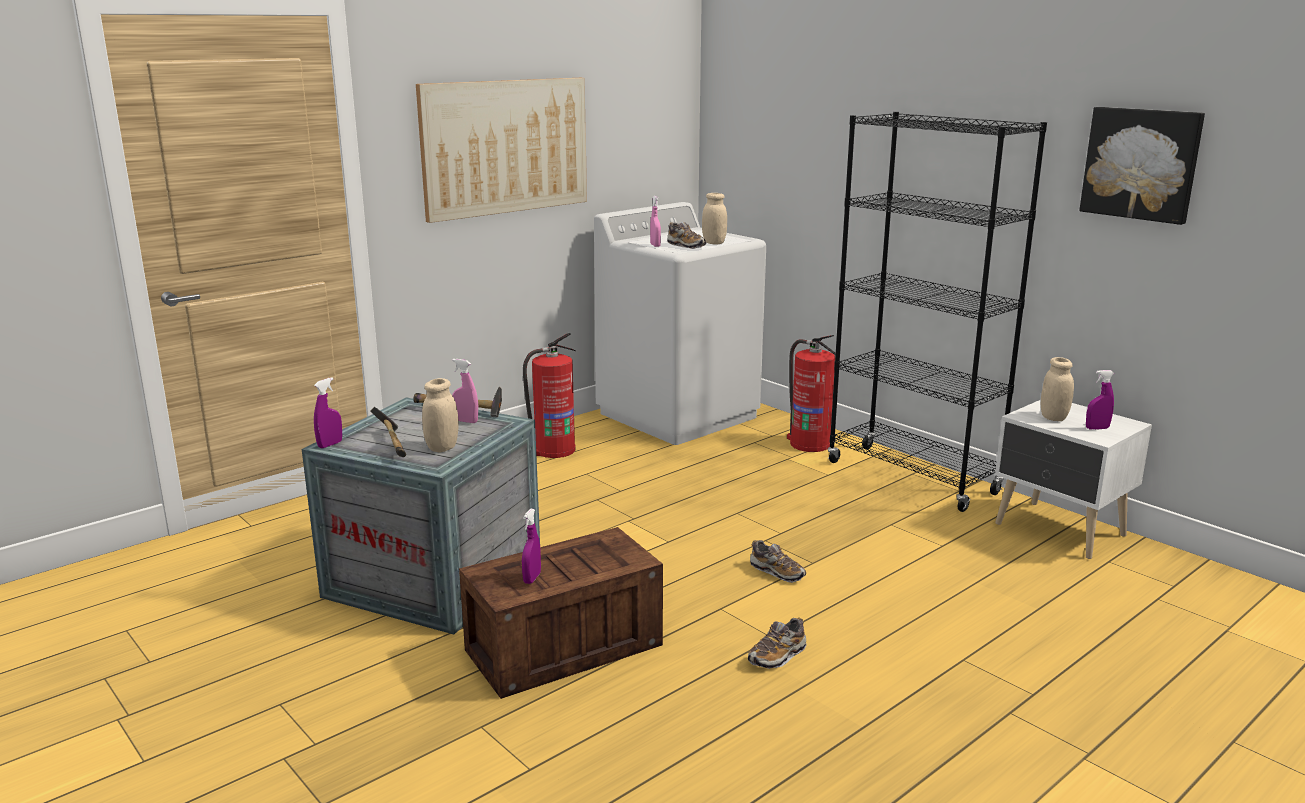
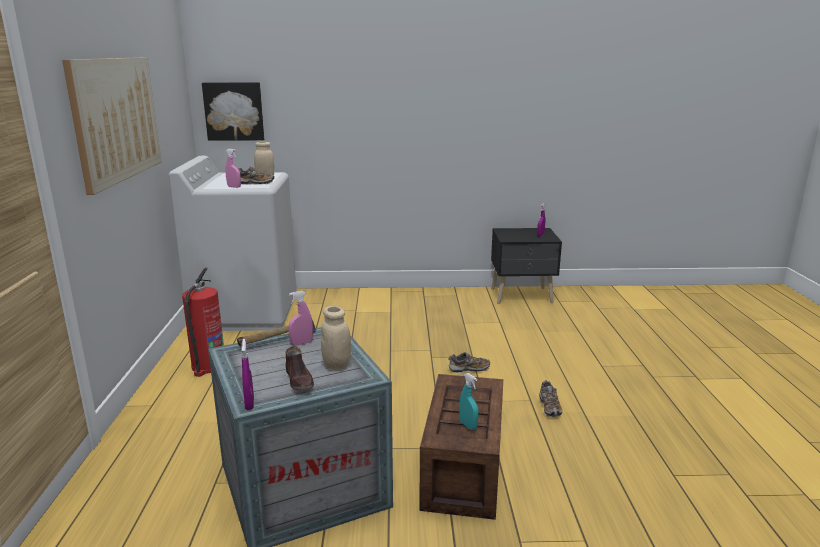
camera: 50 degrees left, 0 degrees up
hammer [370,407,406,457] -> brown shoe [286,347,314,390]
purple spray bottle [522,508,541,584] -> turquoise spray bottle [459,373,479,430]
fire extinguisher [787,335,836,452] -> none
black bookcase [828,112,1047,512] -> none
white nightstand [995,400,1152,559] -> black nightstand [491,228,562,304]
beige jar [1041,357,1074,421] -> none
picture [1079,107,1205,225] -> picture moved to [202,82,264,141]

